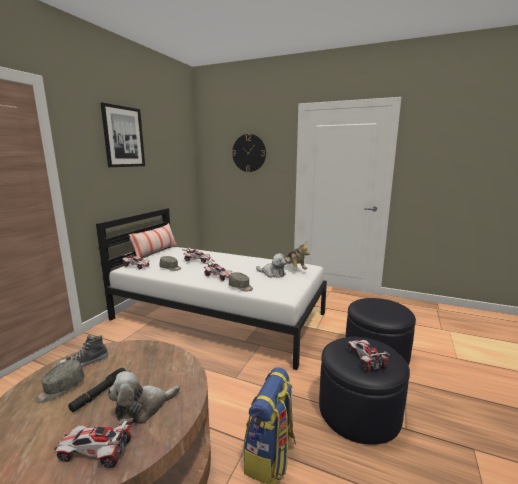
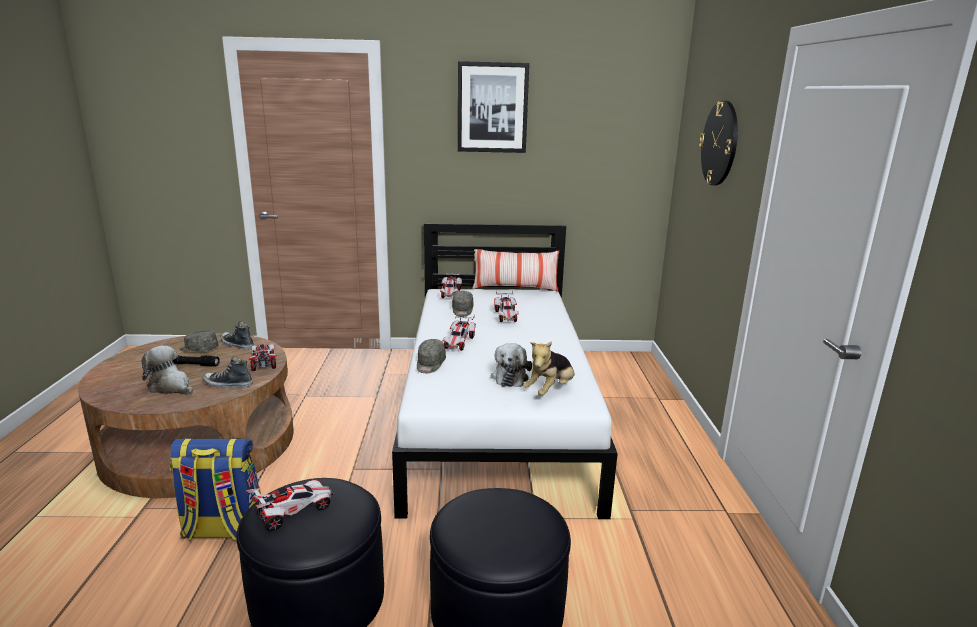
camera: 65 degrees right, 5 degrees up
toy car [54,418,134,468] -> toy car moved to [248,344,277,371]
none -> shoe [202,356,252,388]

